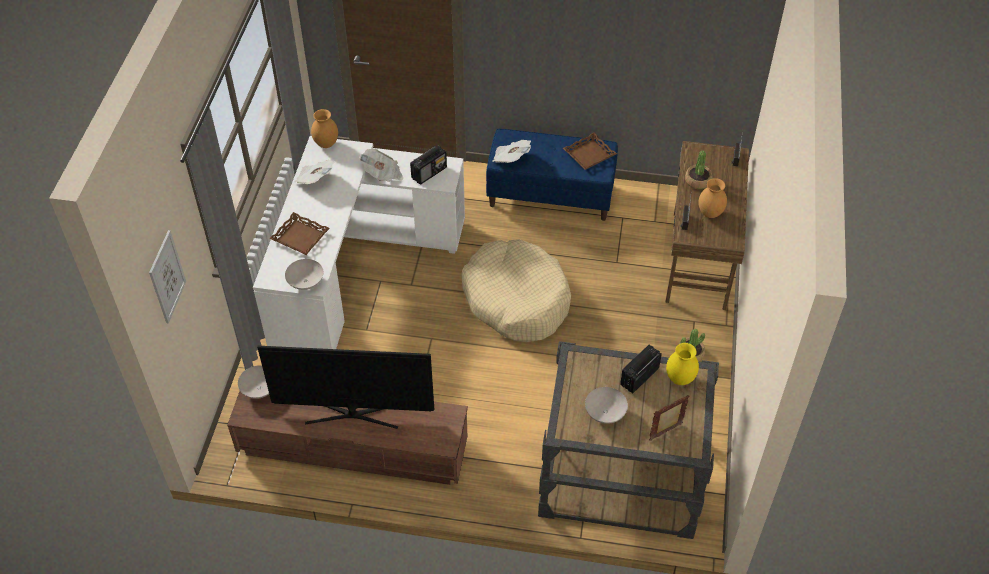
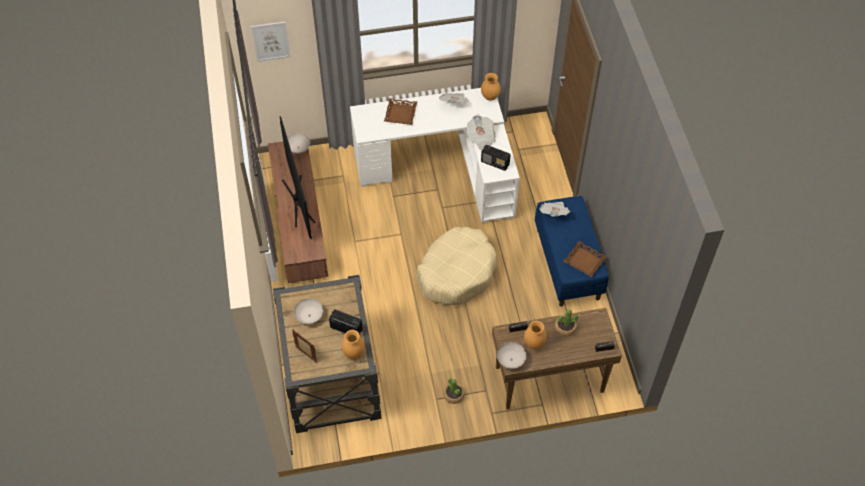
camera: 70 degrees right, 5 degrees up
white bowl [285,259,323,290] -> white bowl moved to [497,342,527,369]
yellow vase [666,343,699,385] -> brown vase [342,330,365,359]

